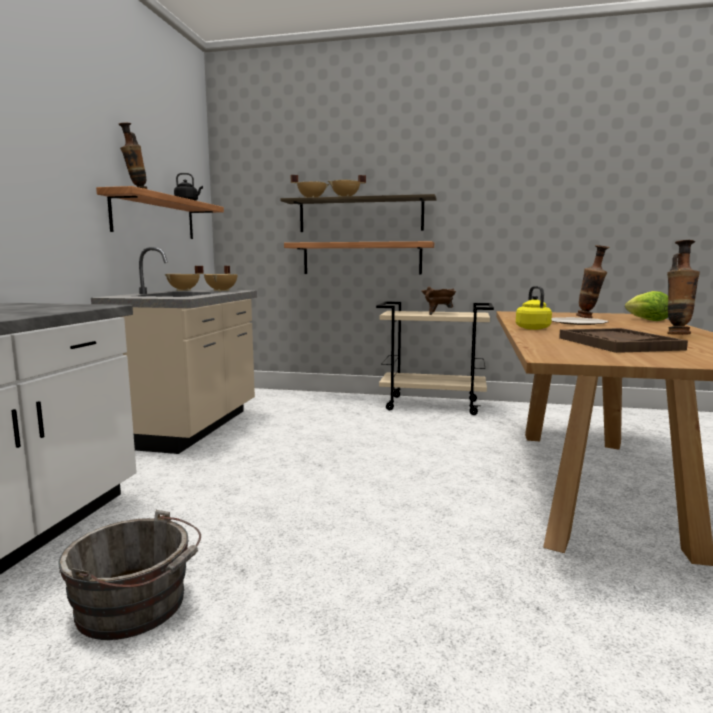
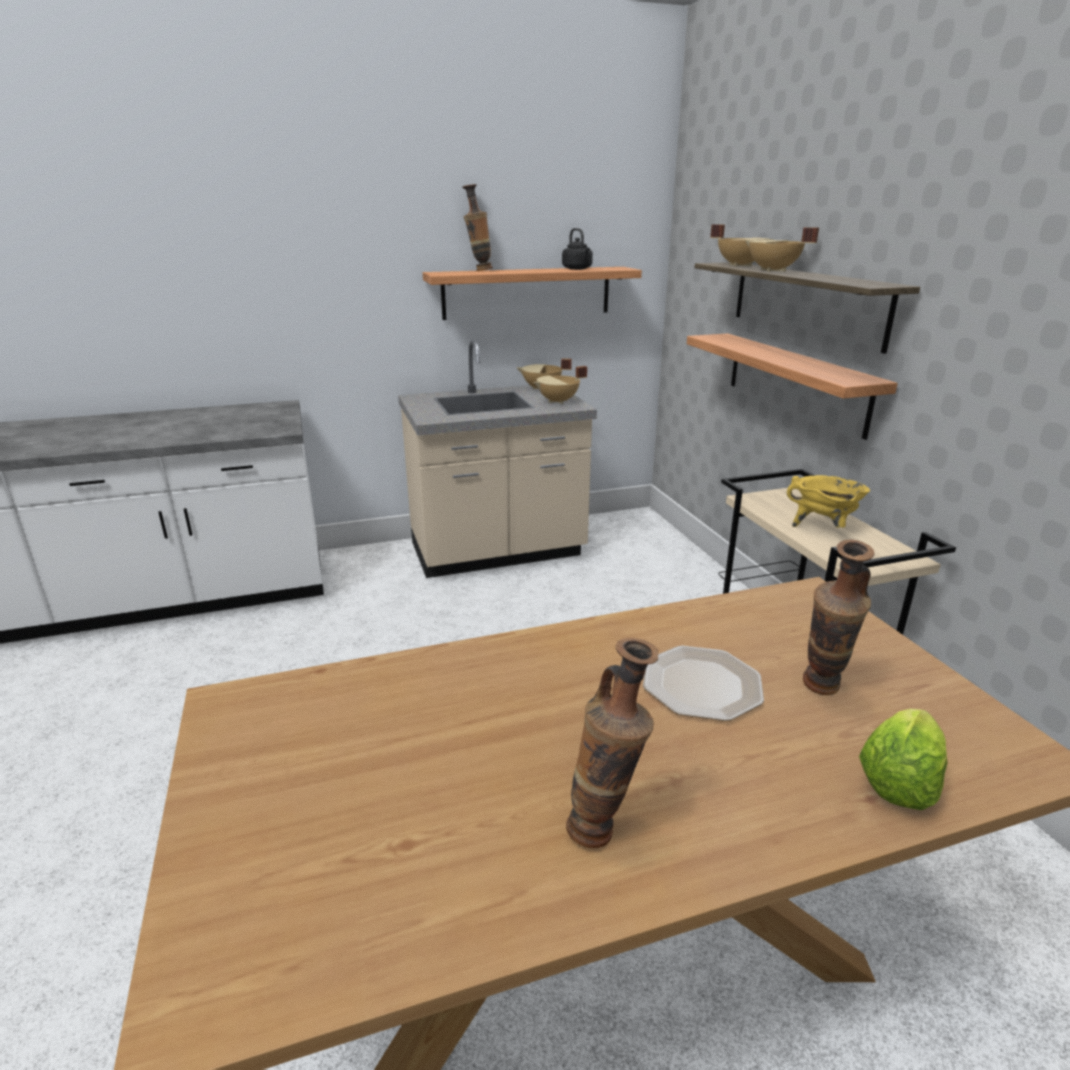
camera: 60 degrees right, 15 degrees up
grey bucket [58,510,201,640] -> none
brown cooking pot [421,287,456,315] -> yellow cooking pot [787,475,870,528]
yellow kettle [516,286,552,330] -> none
brown tray [559,328,688,353] -> none

